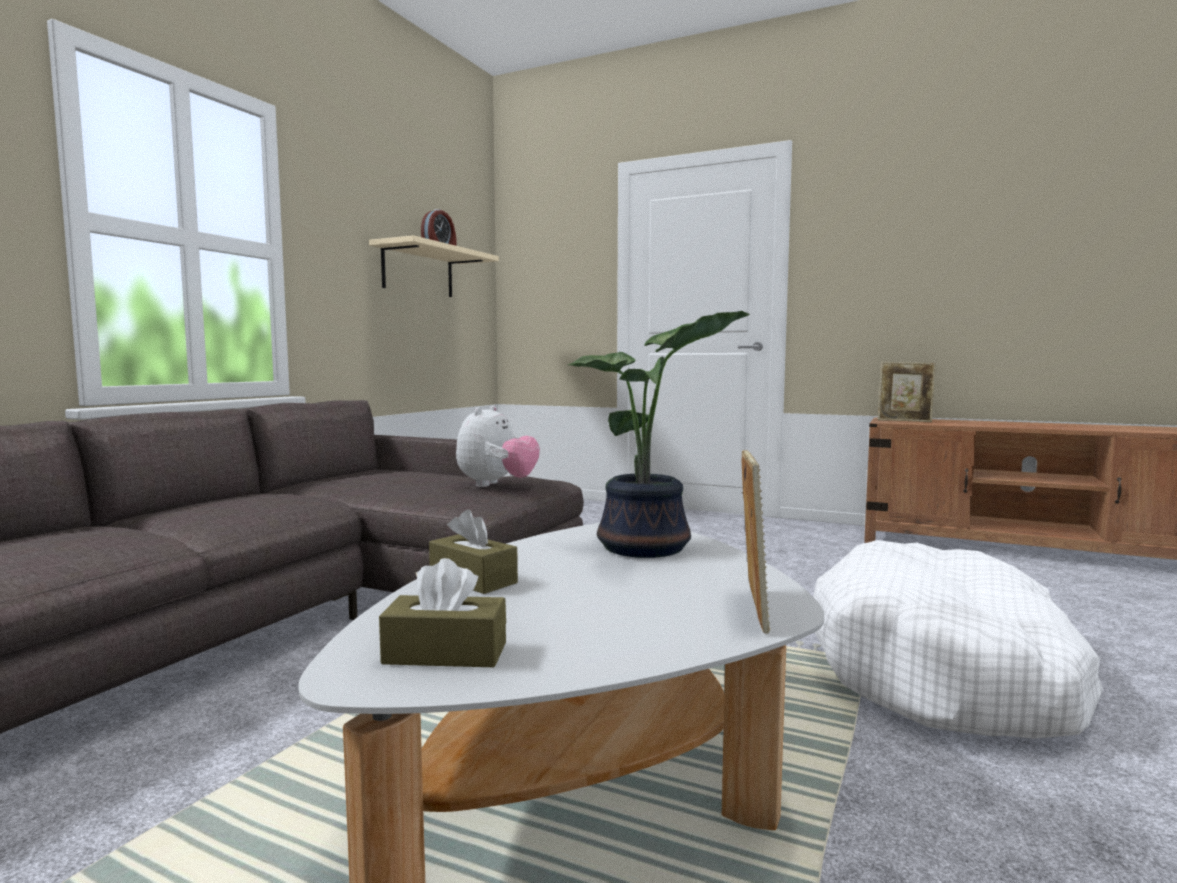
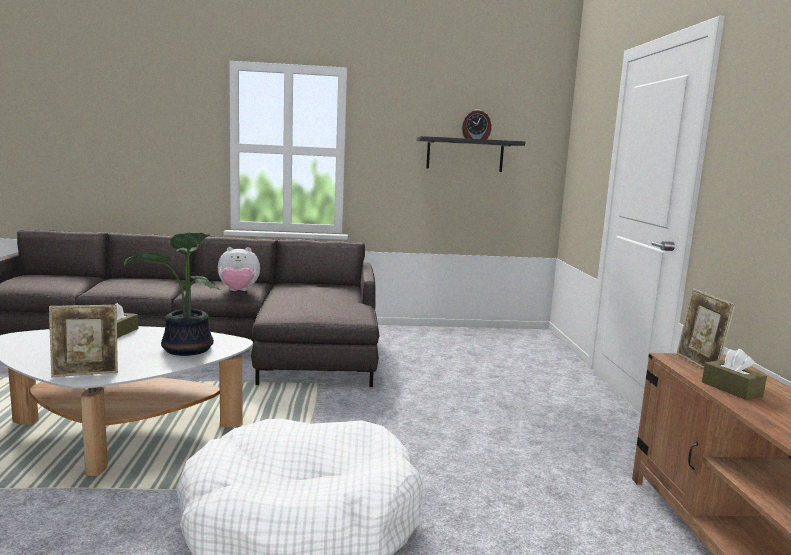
camera: 60 degrees right, 5 degrees up
beige shelf [369,235,499,297] -> black shelf [417,136,525,172]
brown tissue box [379,558,506,667] -> brown tissue box moved to [702,349,767,400]
plush toy [456,405,540,487] -> plush toy moved to [218,247,260,291]

